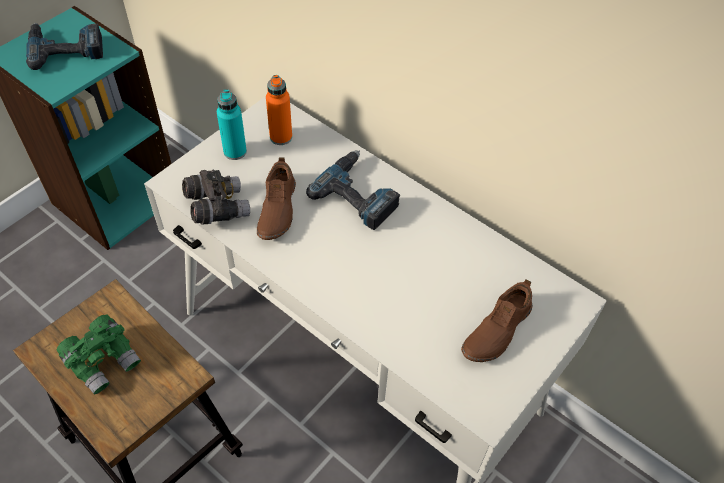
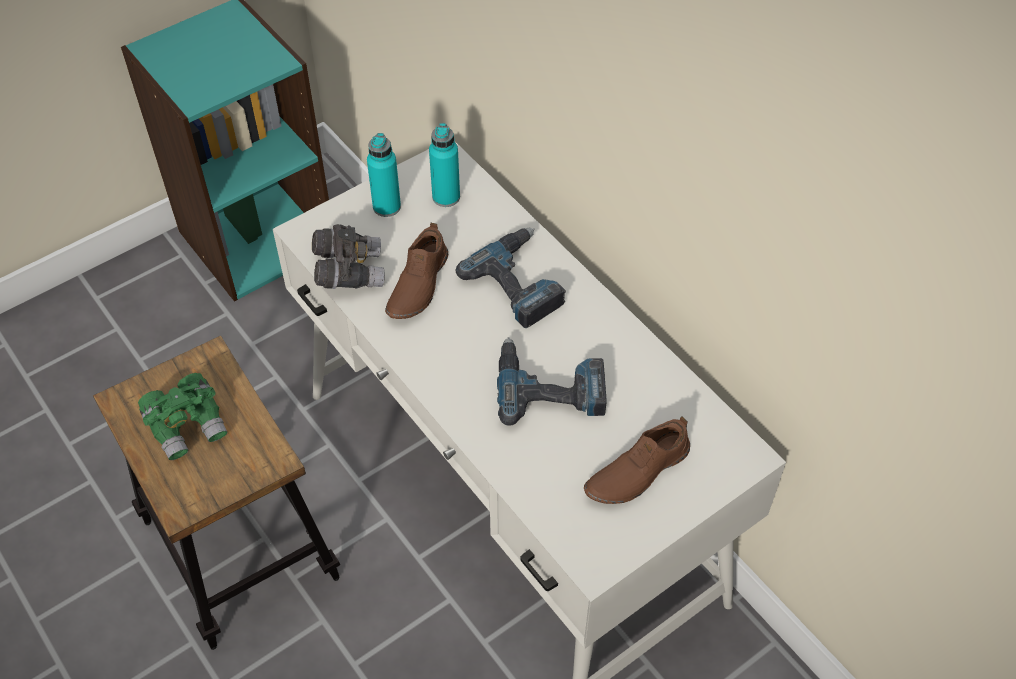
camera: 15 degrees right, 0 degrees up
power drill [26,23,103,70] -> power drill moved to [497,337,607,426]
orange bottle [266,75,292,145] -> turquoise bottle [429,123,460,207]

